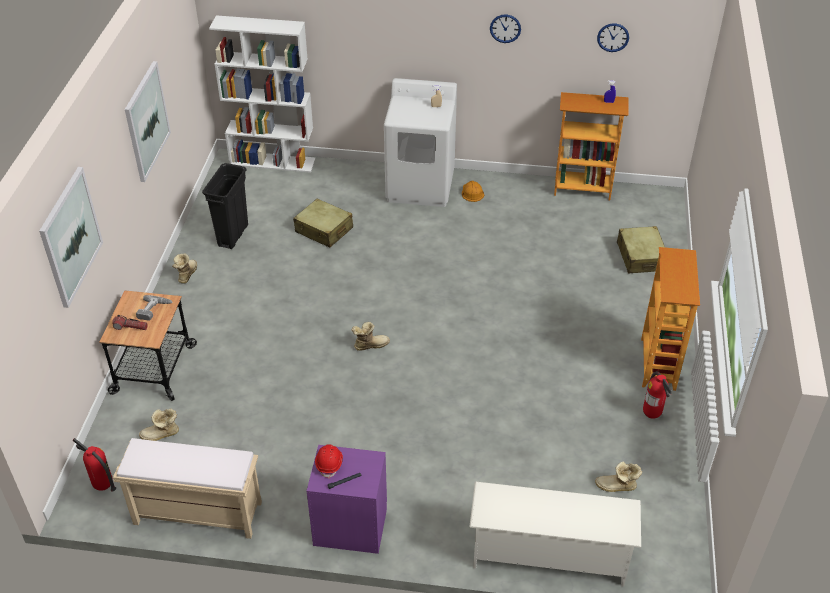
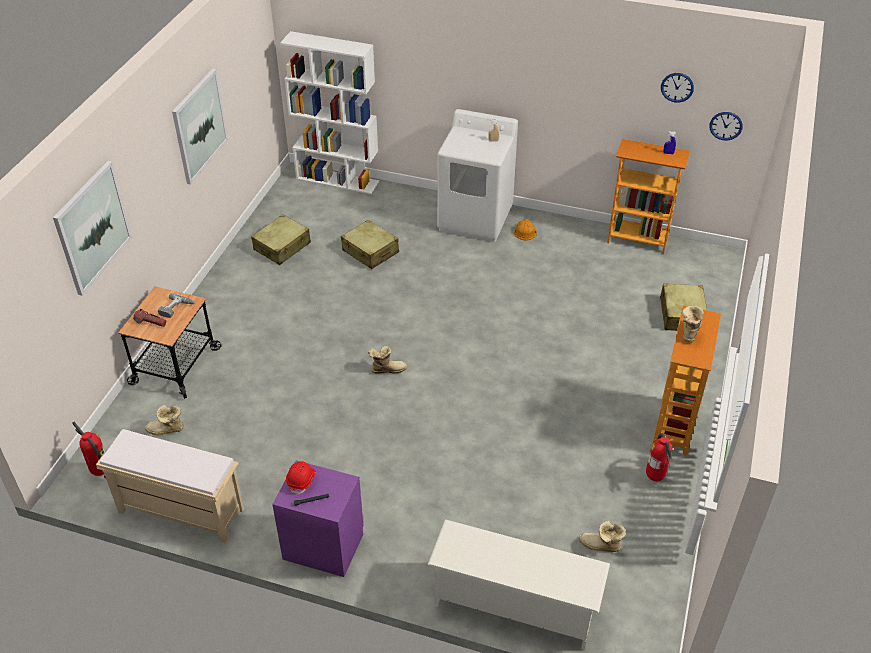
camera: 10 degrees right, 0 degrees up
boot [172,254,197,284] -> boot moved to [682,306,704,342]
black trash can [202,163,248,249] -> beige suitcase [251,214,311,265]
wall clock [490,14,521,43] -> wall clock moved to [709,112,743,140]

